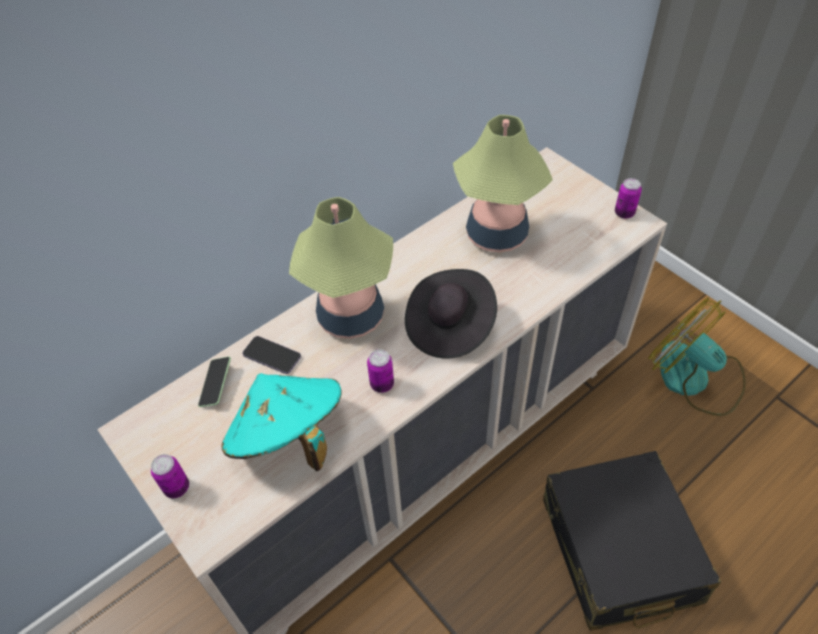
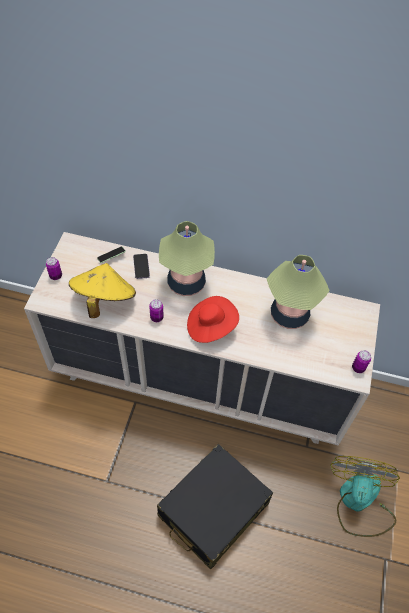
camera: 50 degrees right, 5 degrees up
turquoise hat [222,373,342,471] -> yellow hat [69,263,136,318]
black hat [405,269,497,359] -> red hat [187,296,239,343]

